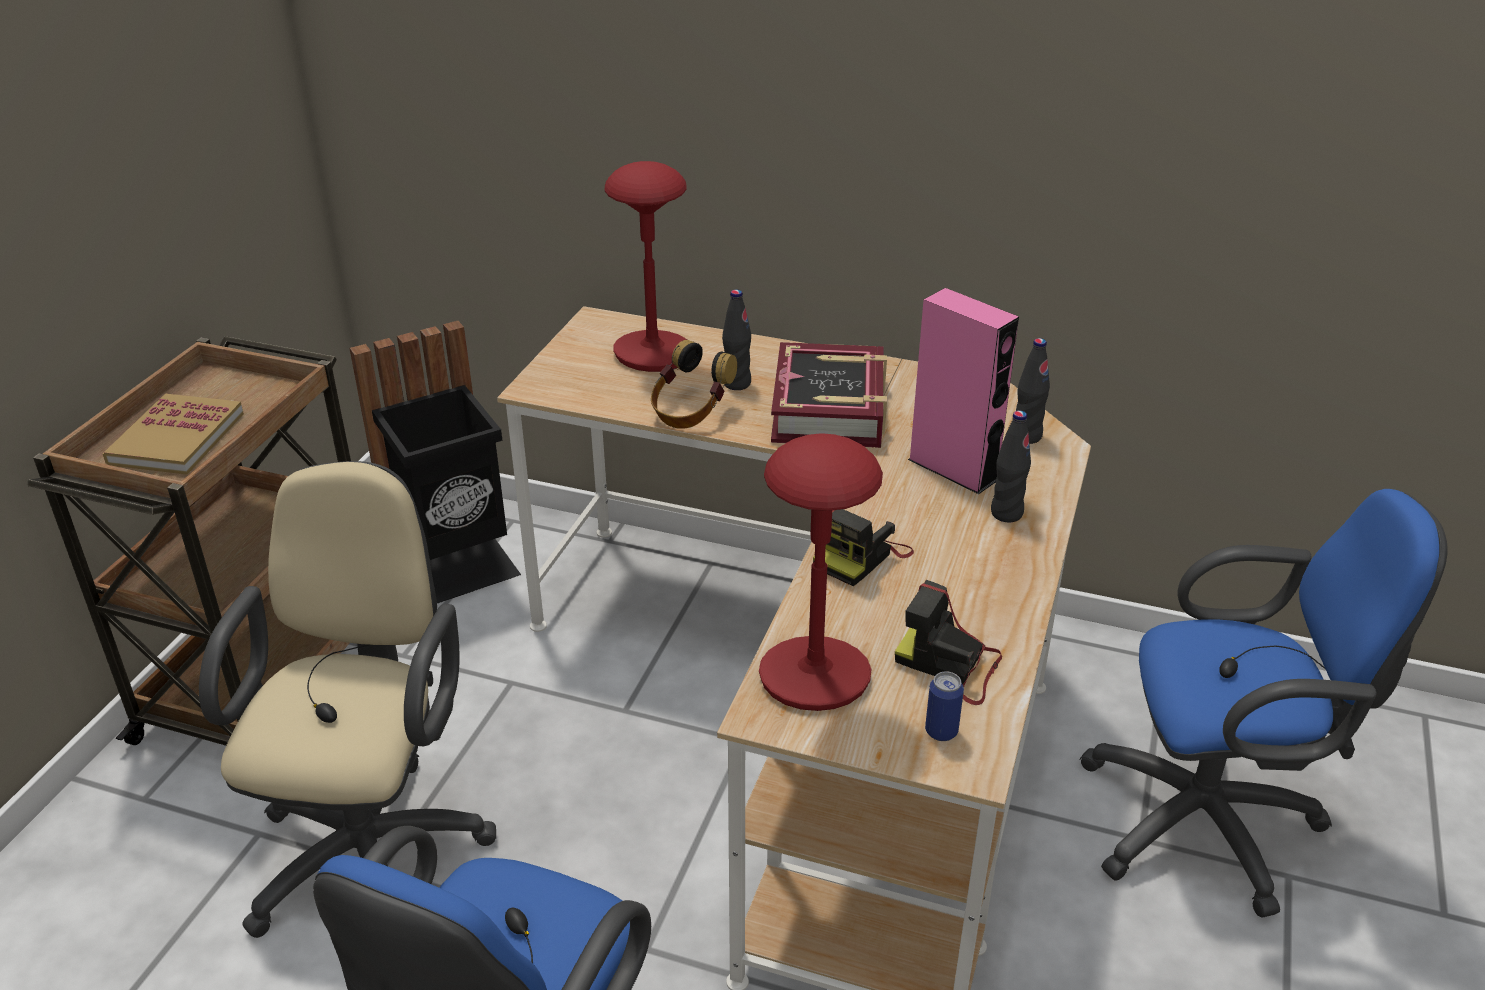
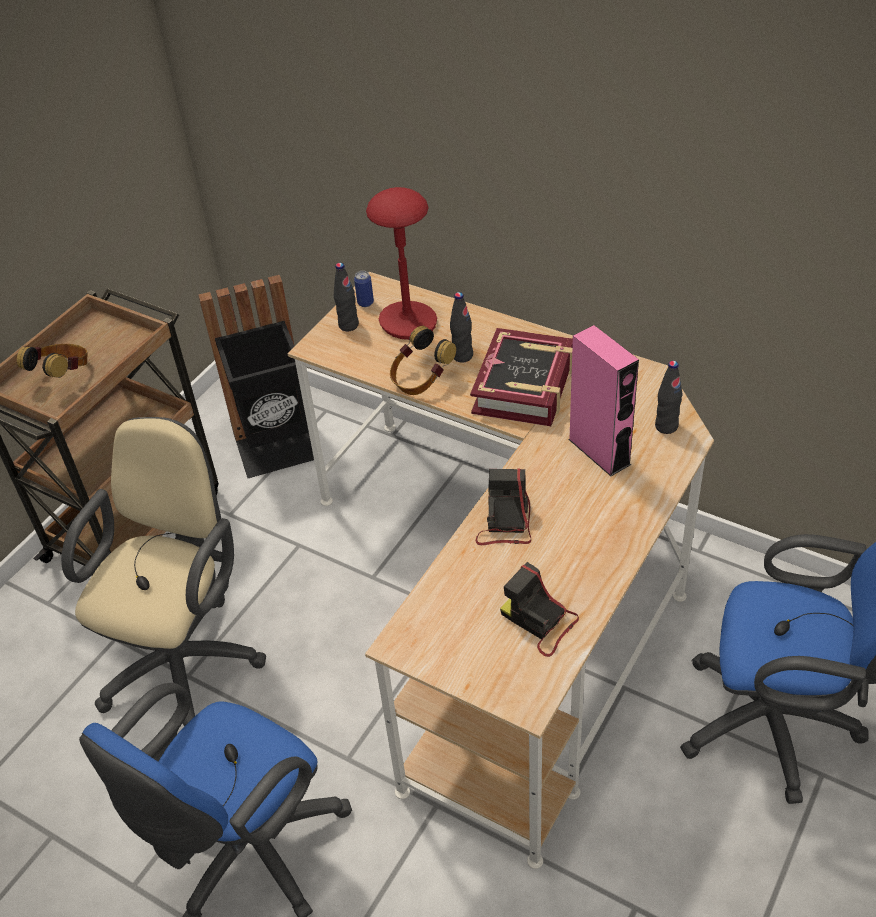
camera: 15 degrees right, 10 degrees up
book [103,394,244,474] -> headphones [17,344,87,378]
red table lamp [759,433,883,711] -> none
camera [813,509,914,586] -> camera turned 135 degrees clockwise [476,468,531,545]
can [925,671,964,741] -> can moved to [354,271,374,307]
black bottle [991,410,1031,522] -> black bottle moved to [334,263,359,331]

